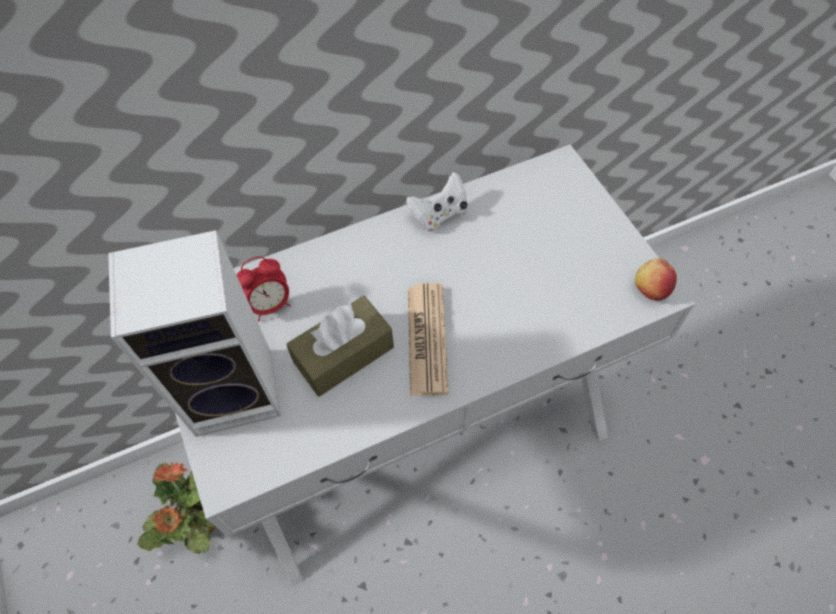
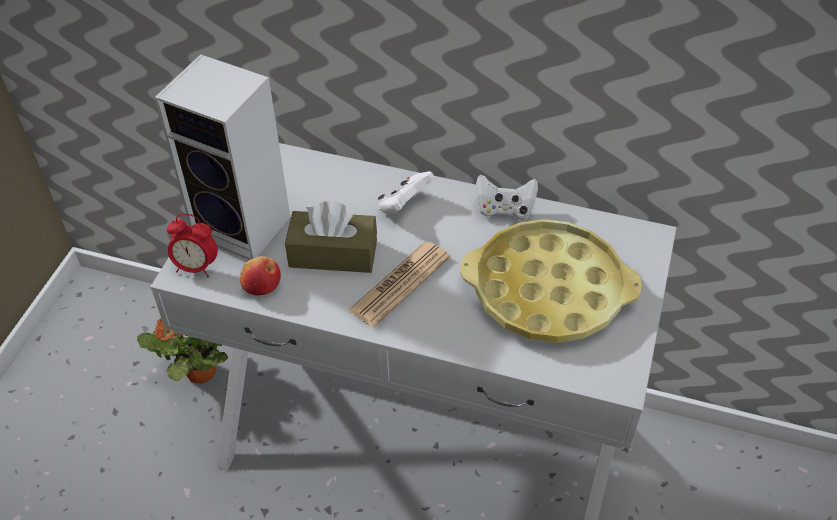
camera: 40 degrees right, 10 degrees down
alarm clock [236,256,291,321] -> alarm clock moved to [167,213,218,277]
apple [635,258,677,300] -> apple moved to [240,256,281,296]
none -> white game controller [378,171,435,214]
none -> yellow tray [460,219,642,343]

